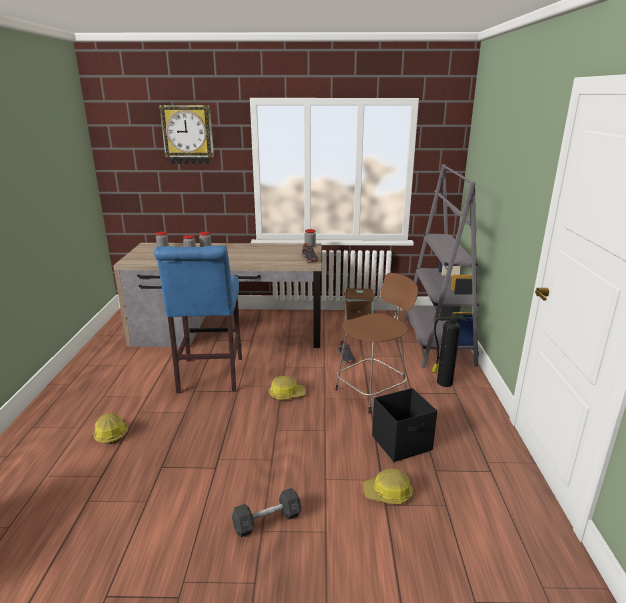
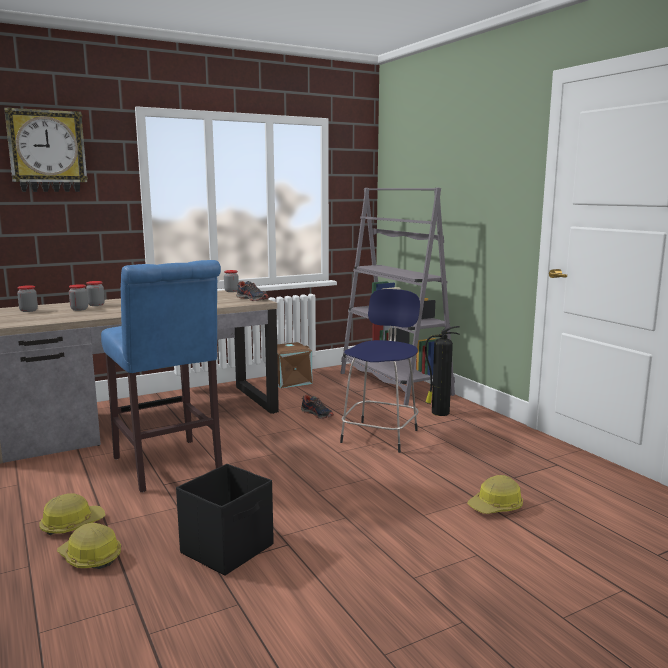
camera: 30 degrees left, 10 degrees down
grey dumbbell [232,488,301,537] -> none
hard hat [269,376,306,400] -> hard hat moved to [39,493,105,535]
brown stool [335,273,418,414] -> blue stool [340,289,420,453]
black storage box [372,388,437,462] -> black storage box moved to [176,464,274,576]

